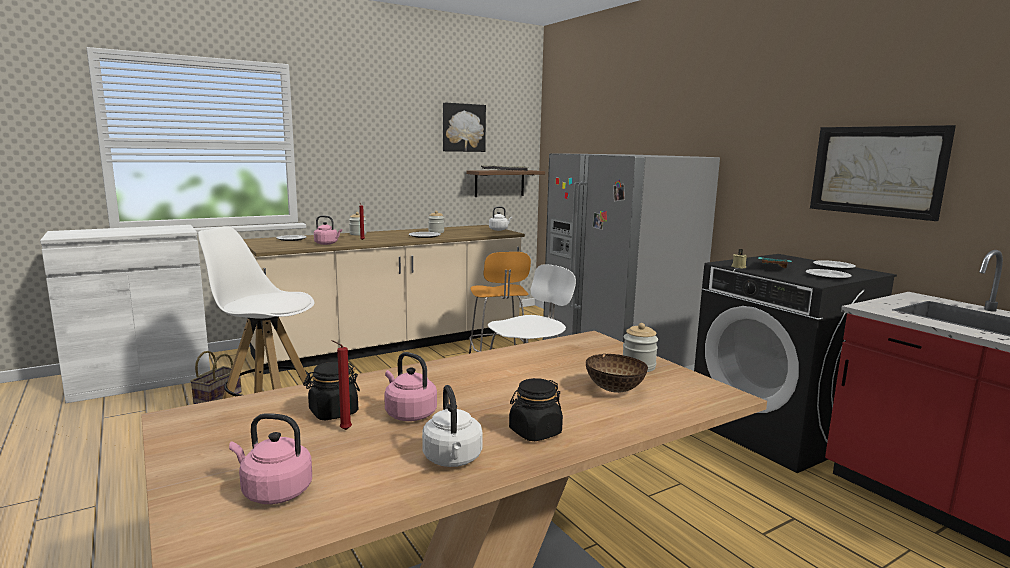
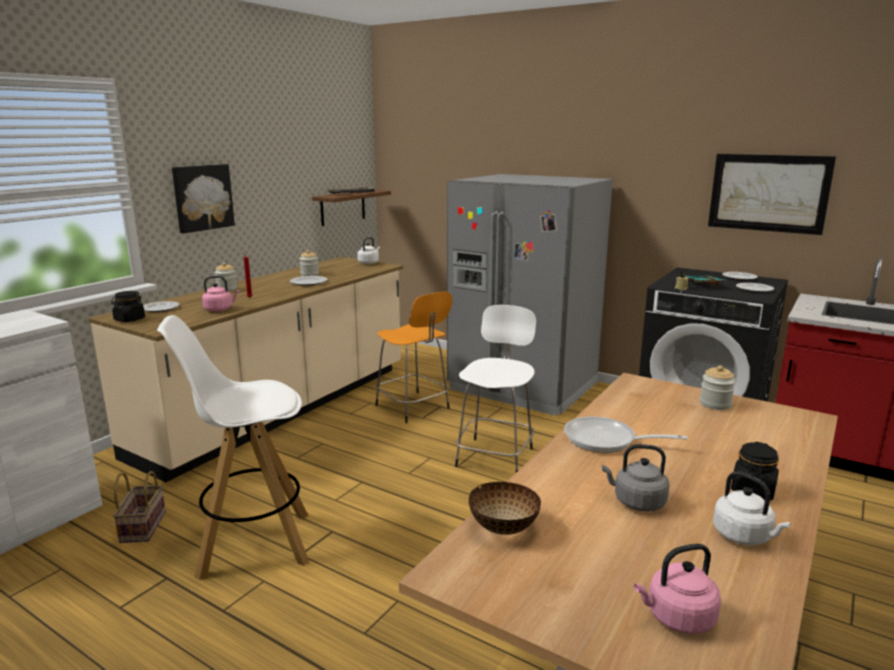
camera: 25 degrees left, 5 degrees up
black jar [303,362,360,420] -> black jar moved to [111,291,145,322]
red candle [332,340,352,430] -> none
pink kettle [384,352,437,421] -> grey kettle [602,444,669,512]
picture [443,103,486,152] -> picture moved to [172,164,235,233]
bowl [586,354,648,393] -> bowl moved to [469,482,541,535]
none -> frying pan [564,416,688,453]

